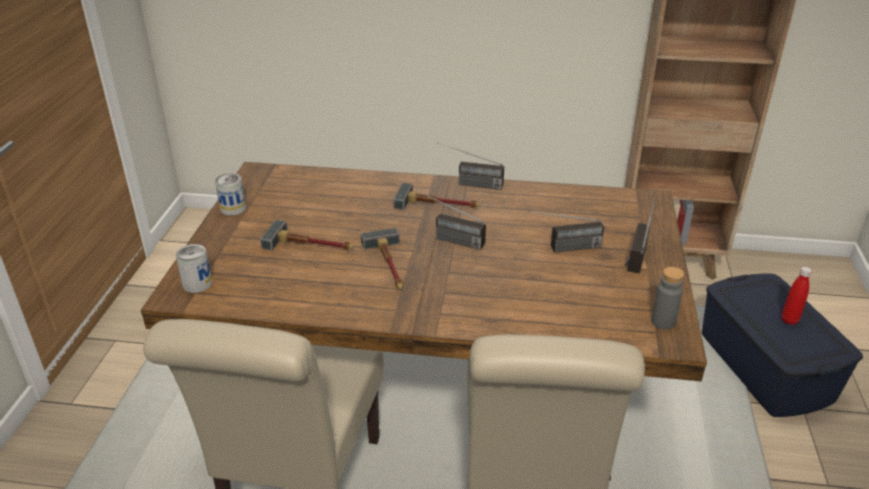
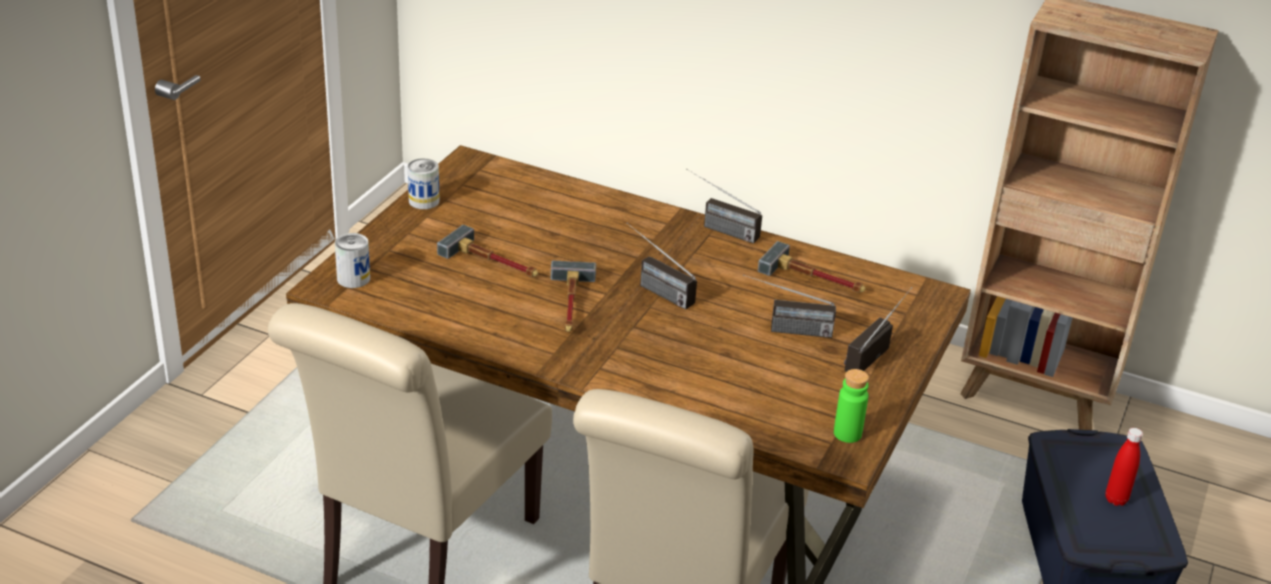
camera: 15 degrees right, 0 degrees up
hammer [393,183,480,210] -> hammer moved to [758,241,865,293]
grey bottle [651,267,684,329] -> green bottle [834,369,869,443]

